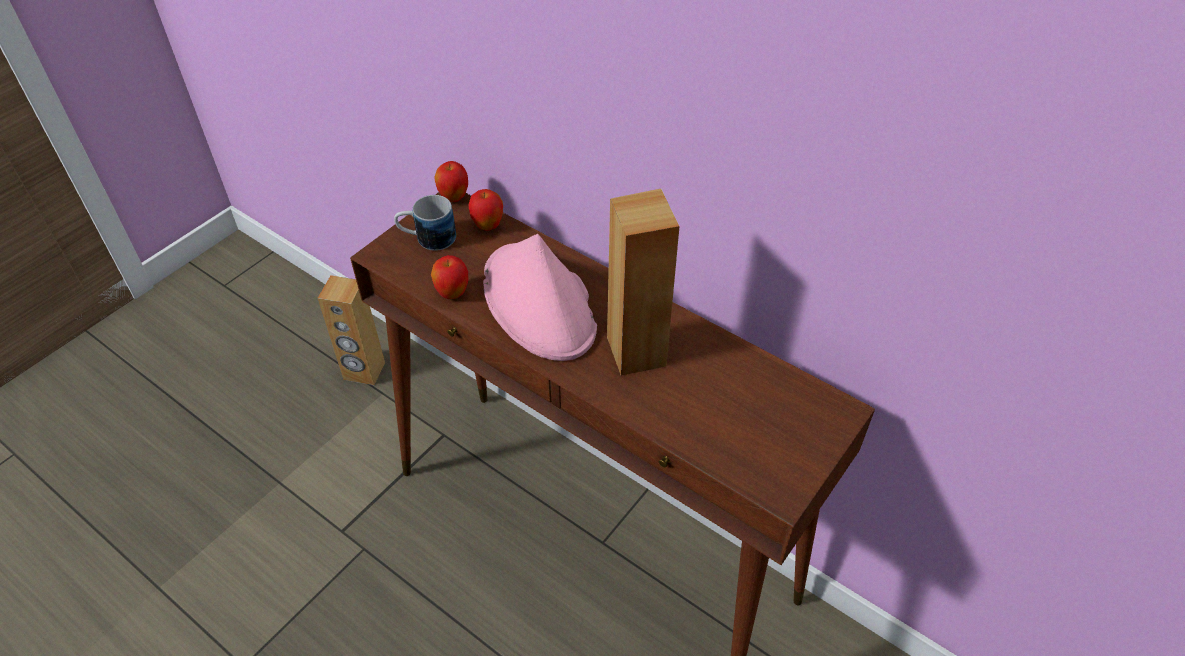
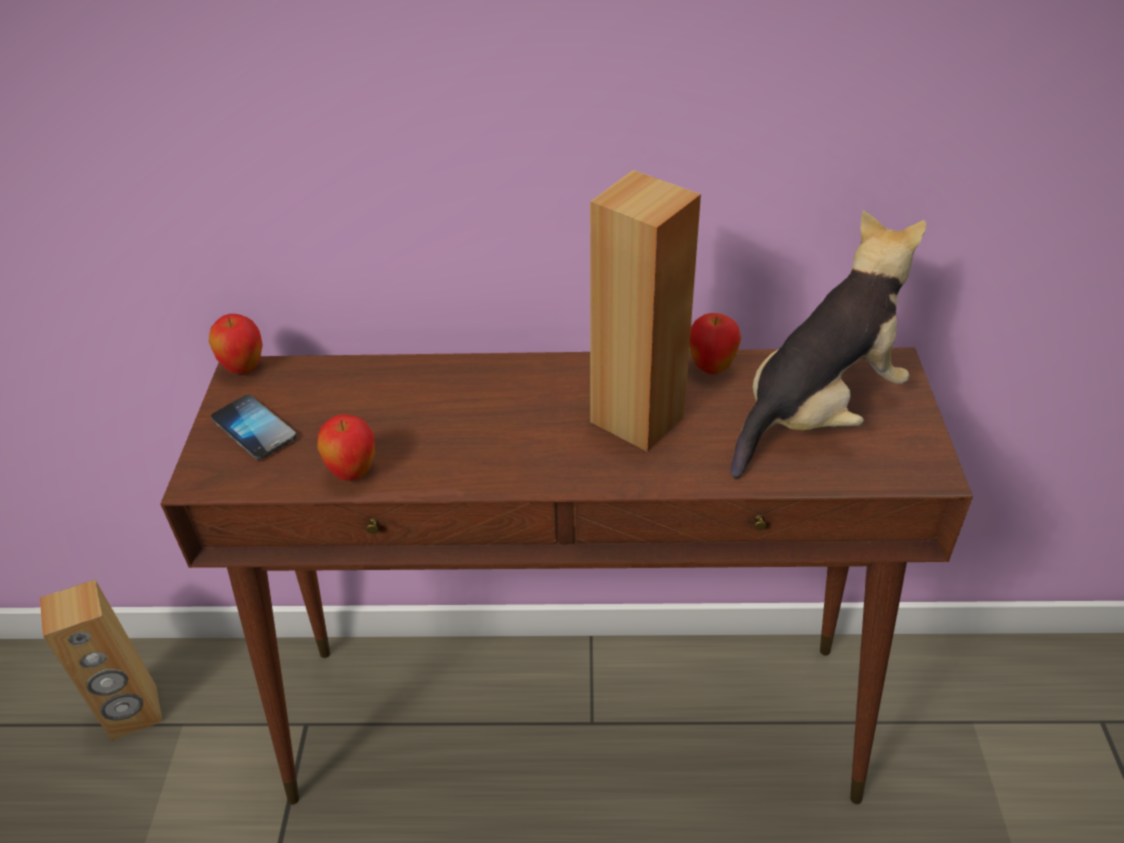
camera: 35 degrees left, 5 degrees down
mug [394,195,456,251] -> phone [211,394,297,460]
apple [469,189,503,231] -> apple moved to [689,313,741,374]
pink hat [483,234,597,361] -> none
none -> plush toy [731,210,926,478]

